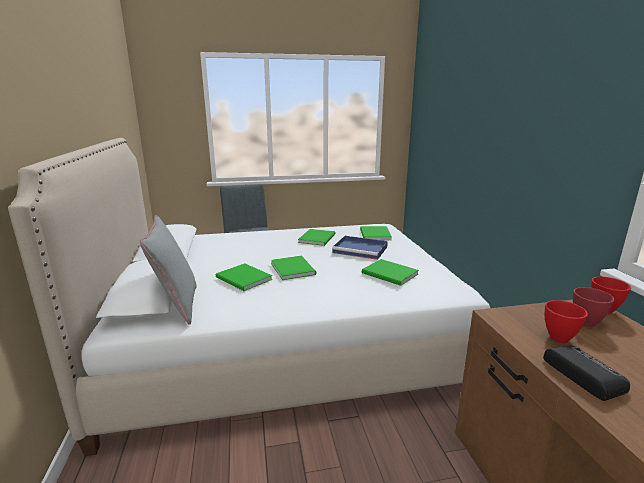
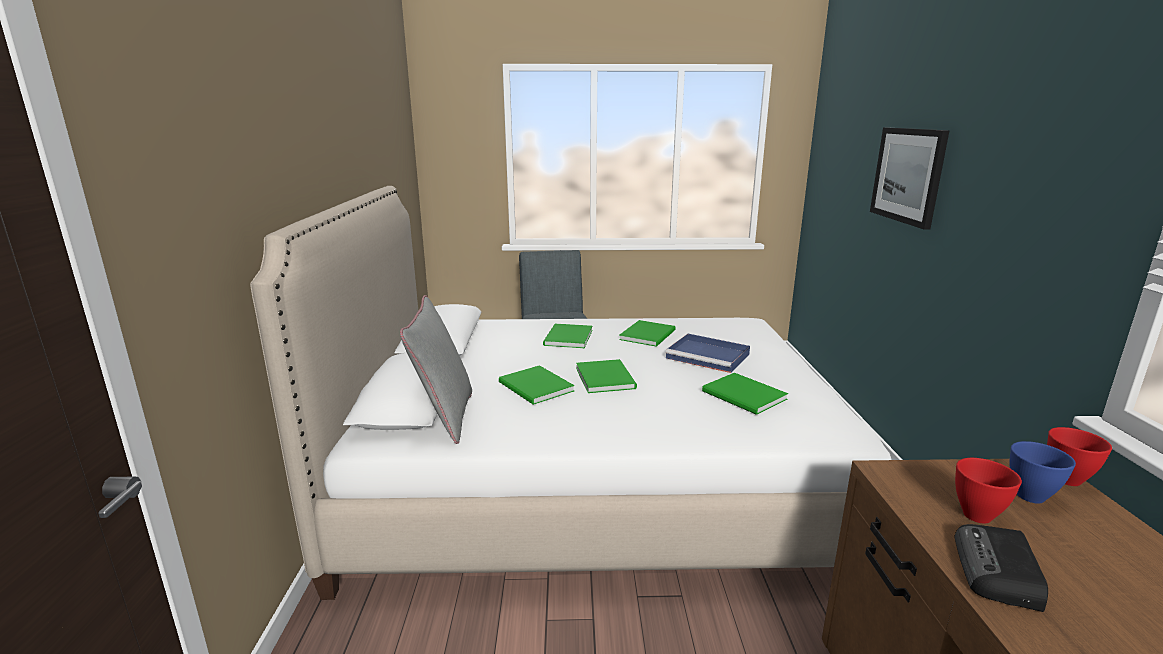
camera: 10 degrees right, 0 degrees up
green book [360,226,392,240] -> green book moved to [543,324,593,348]
radio [543,346,630,401] -> radio turned 150 degrees counterclockwise [954,524,1048,612]
red bowl [573,287,615,327] -> blue bowl [1010,441,1076,504]
none -> picture [870,128,950,230]

